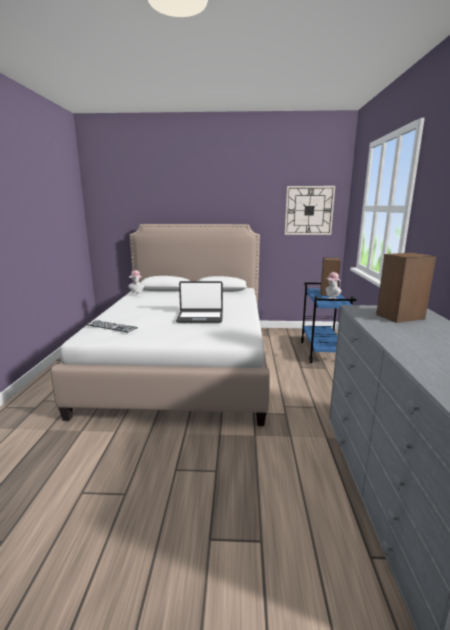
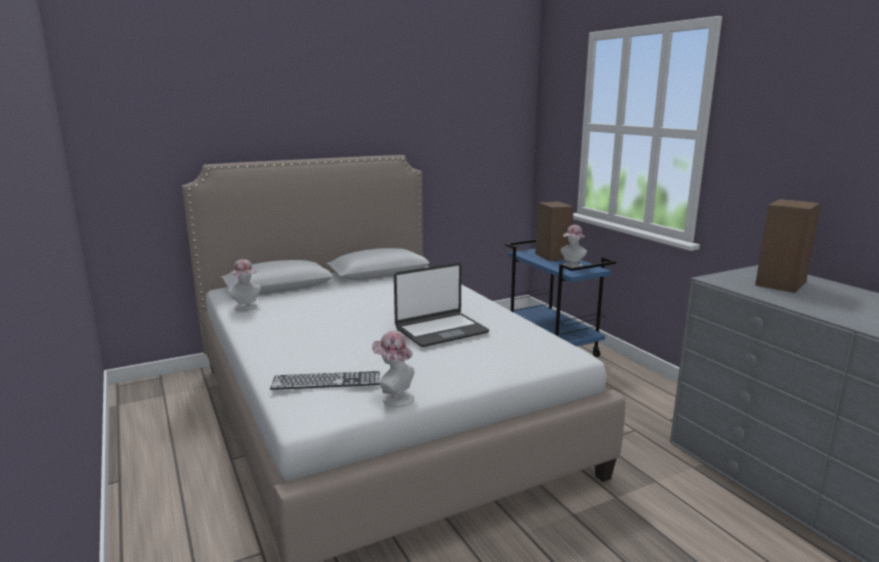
camera: 30 degrees left, 0 degrees up
wall clock [285,186,335,235] -> none
none -> hat [372,331,415,407]

